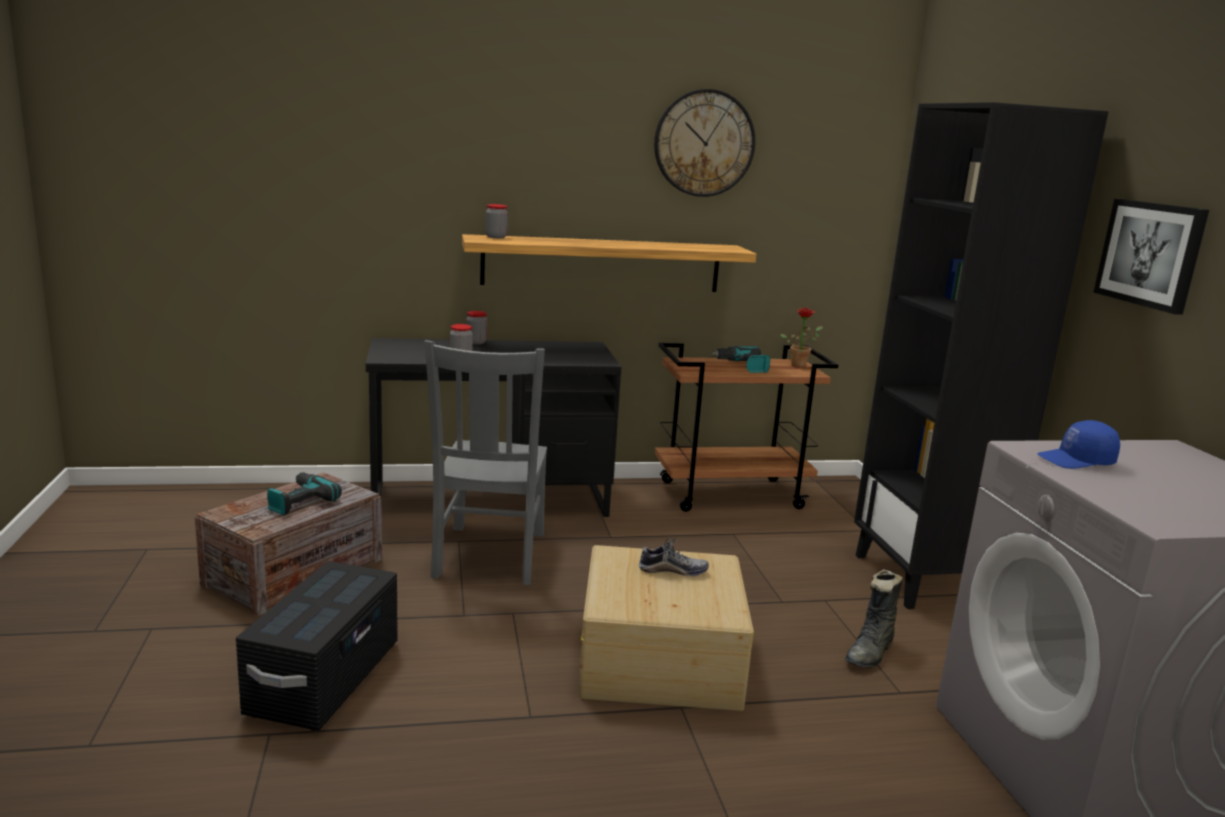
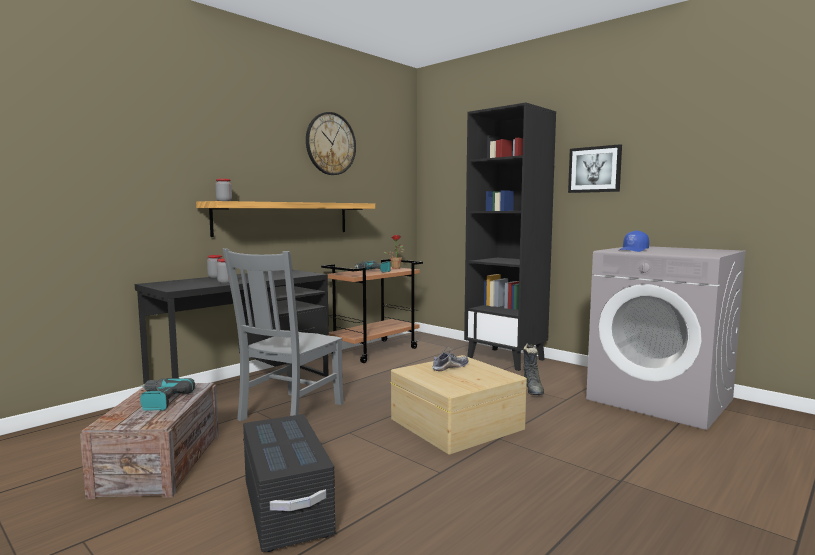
camera: 35 degrees left, 10 degrees down
grey chair [424,340,547,585] -> grey chair turned 60 degrees clockwise [223,248,343,421]

